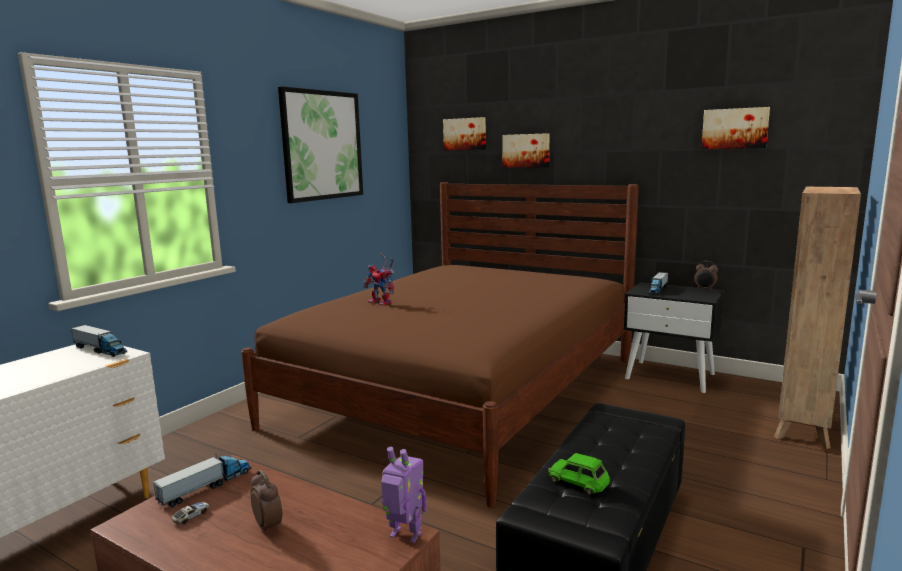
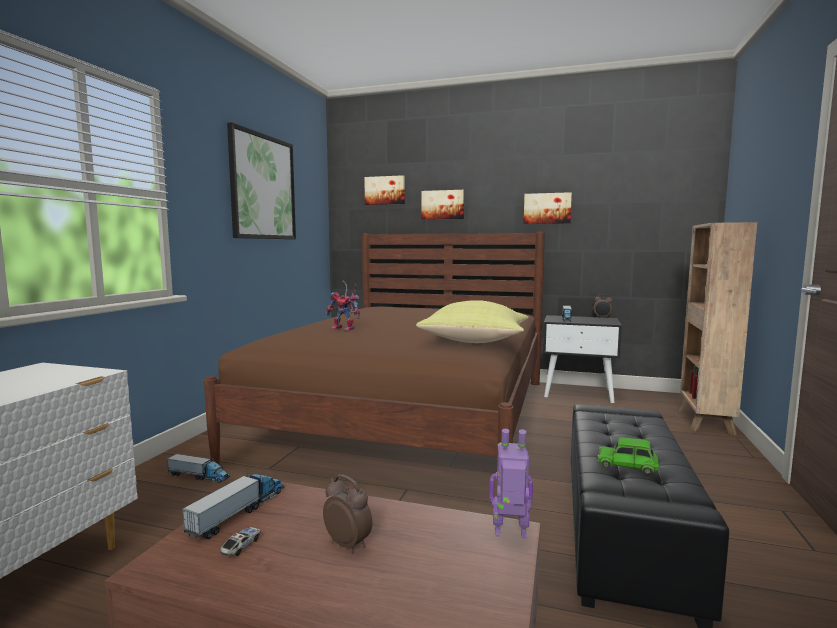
camera: 15 degrees left, 5 degrees down
toy truck [71,325,127,357] -> toy truck moved to [167,454,230,483]
picture [702,107,770,149] -> picture moved to [524,192,572,224]
none -> yellow pillow [416,300,528,343]

